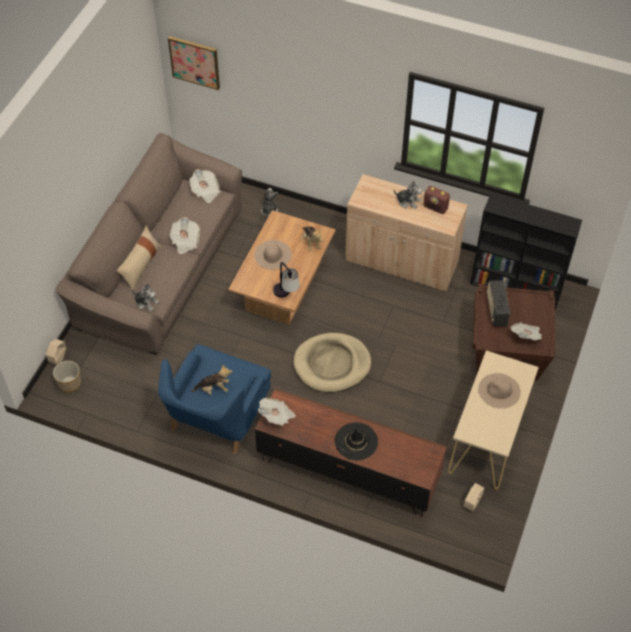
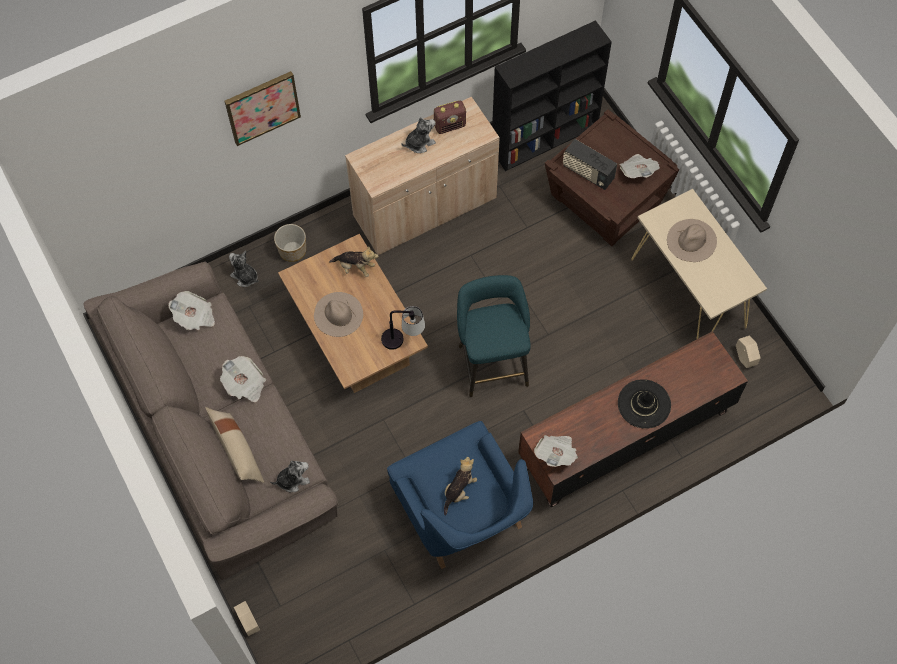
camera: 50 degrees left, 10 degrees up
planter [53,361,81,392] -> planter moved to [274,224,306,262]
picture [168,36,220,90] -> picture moved to [225,71,301,146]
beige dog bed [293,333,371,393] -> turquoise stool [457,275,531,397]

